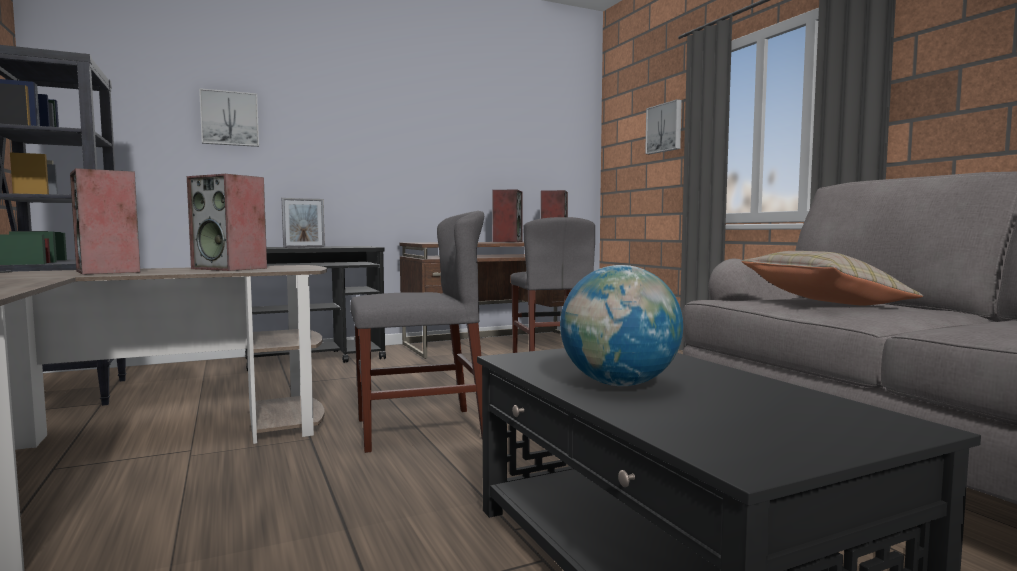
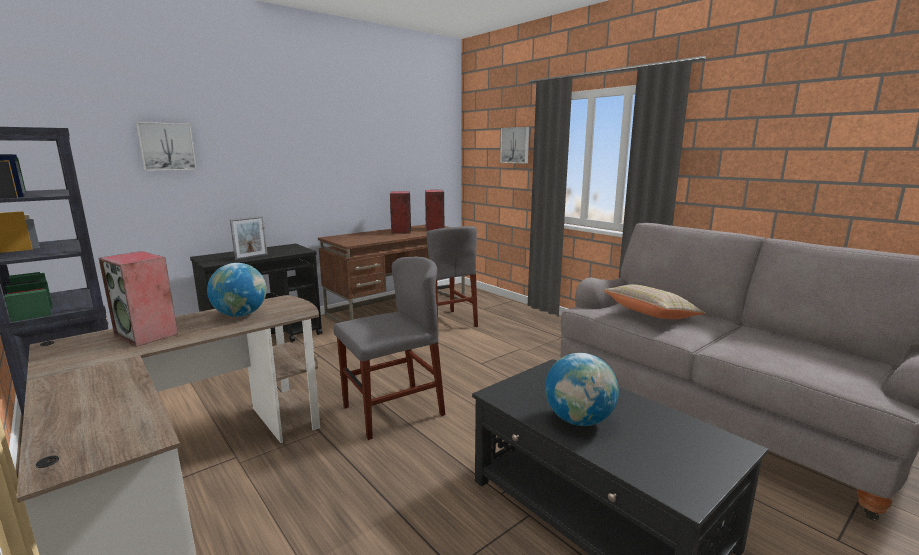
camera: 15 degrees left, 10 degrees up
speaker [187,174,267,271] -> globe [207,263,267,317]

